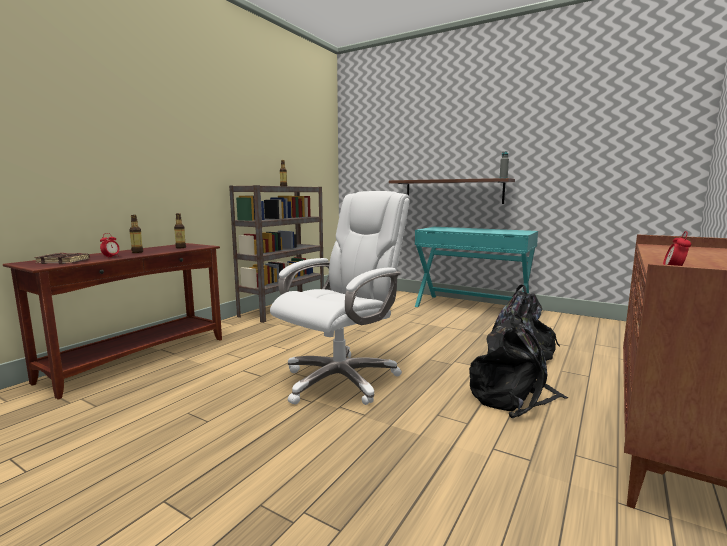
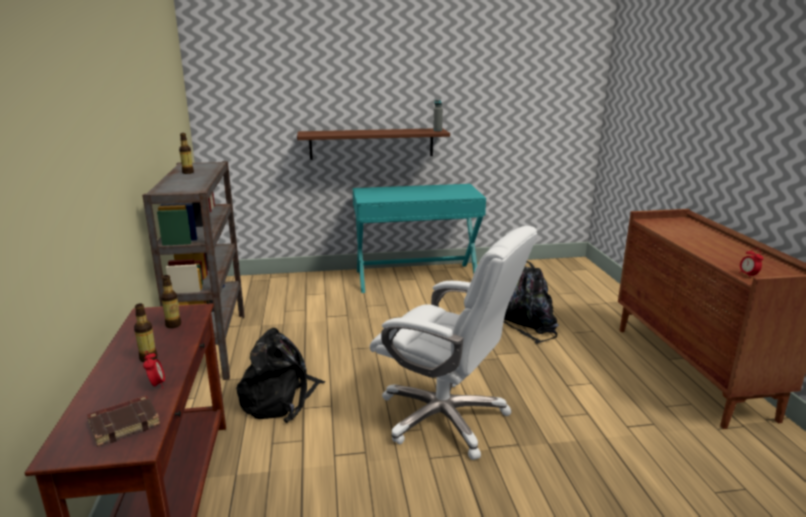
camera: 40 degrees left, 10 degrees up
white office chair [270,191,410,405] -> white office chair turned 120 degrees clockwise [370,226,537,460]
black backpack [469,314,568,418] -> black backpack moved to [236,328,326,423]

